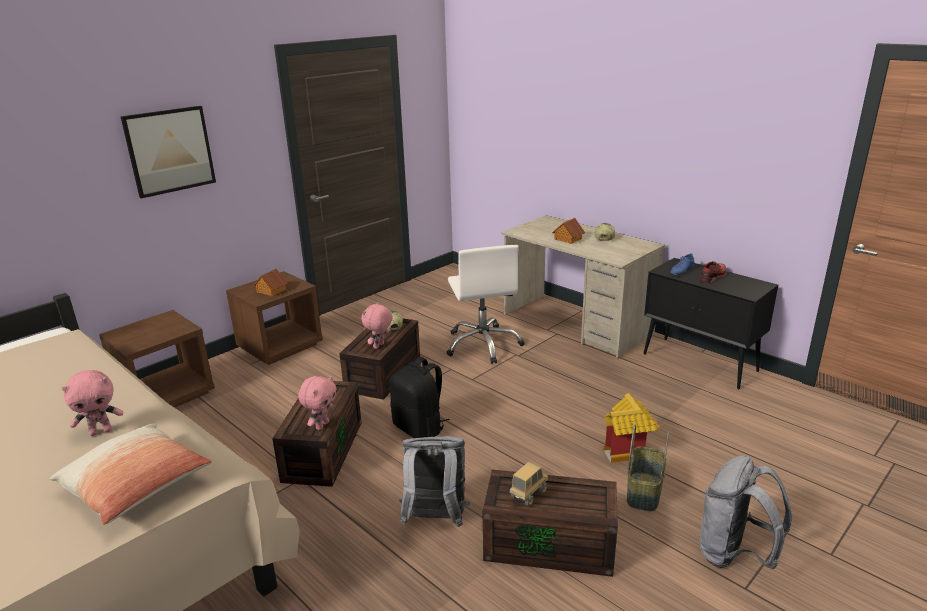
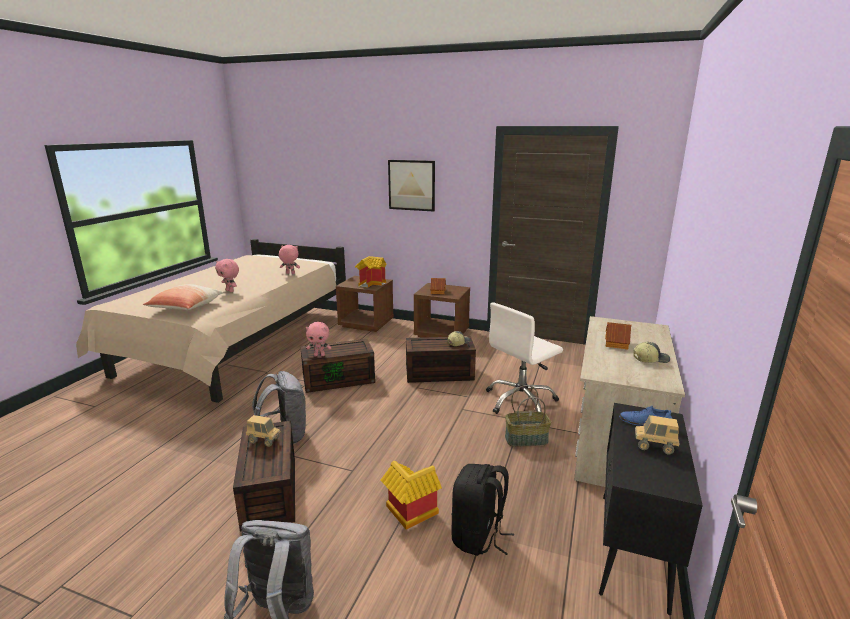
camera: 65 degrees right, 5 degrees down
pink plush toy [362,302,393,349] -> pink plush toy moved to [279,245,300,274]
black backpack [389,357,450,438] -> black backpack moved to [451,464,514,556]
basket [627,425,669,511] -> basket moved to [505,385,551,447]
red shoe [699,261,727,284] -> toy truck [635,415,680,454]
none -> toy house [355,256,387,288]

